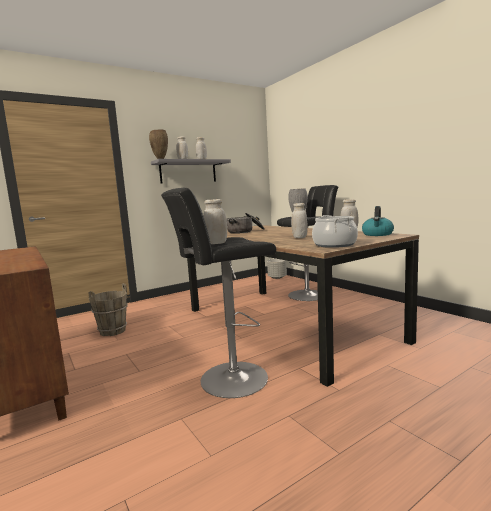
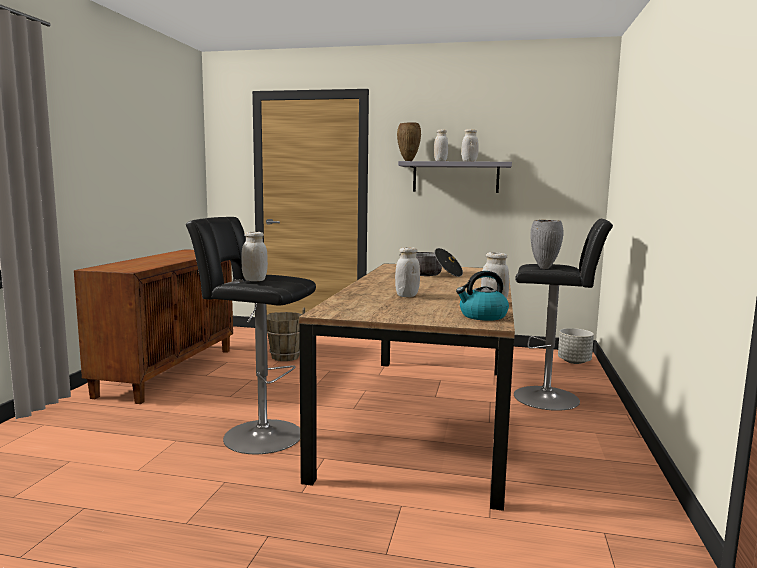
camera: 45 degrees right, 0 degrees up
cooking pot [312,215,358,248] -> none

